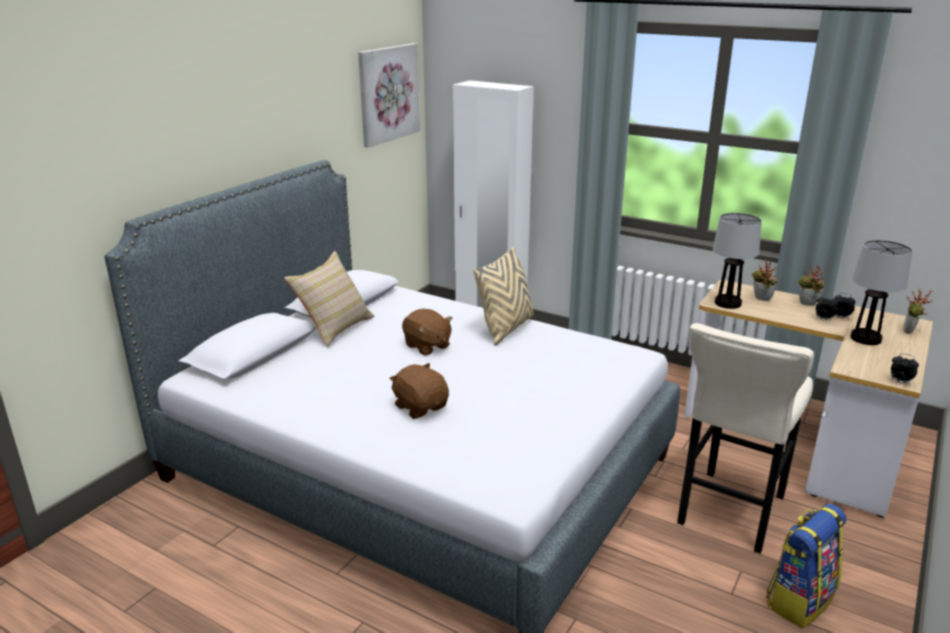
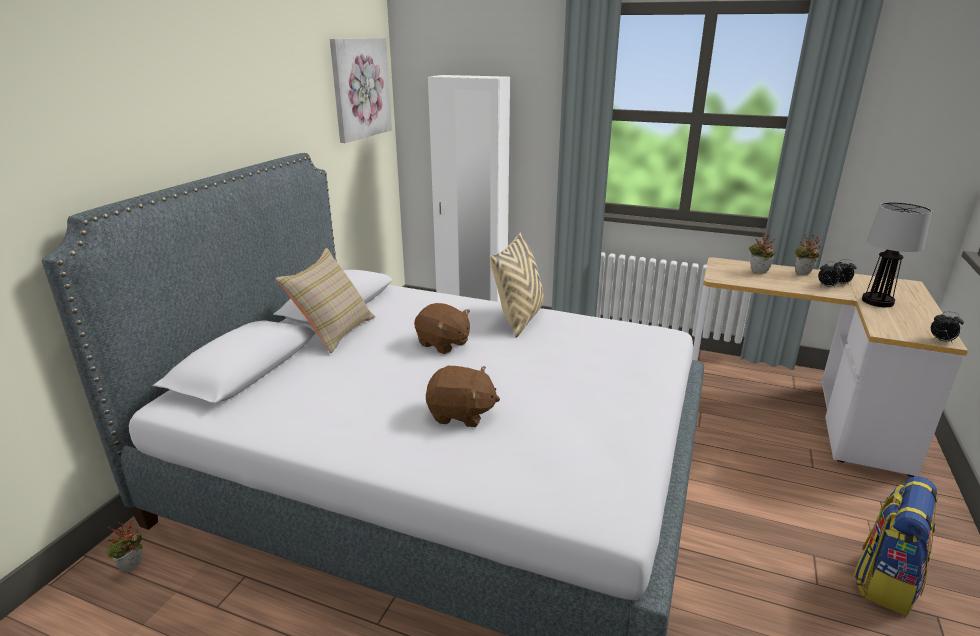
camera: 10 degrees left, 0 degrees up
brown plush toy [390,363,449,419] -> brown plush toy turned 150 degrees clockwise [426,366,500,427]
beige stool [677,323,814,554] -> none
table lamp [713,213,762,309] -> none
potted plant [904,289,933,334] -> potted plant moved to [107,520,143,573]

